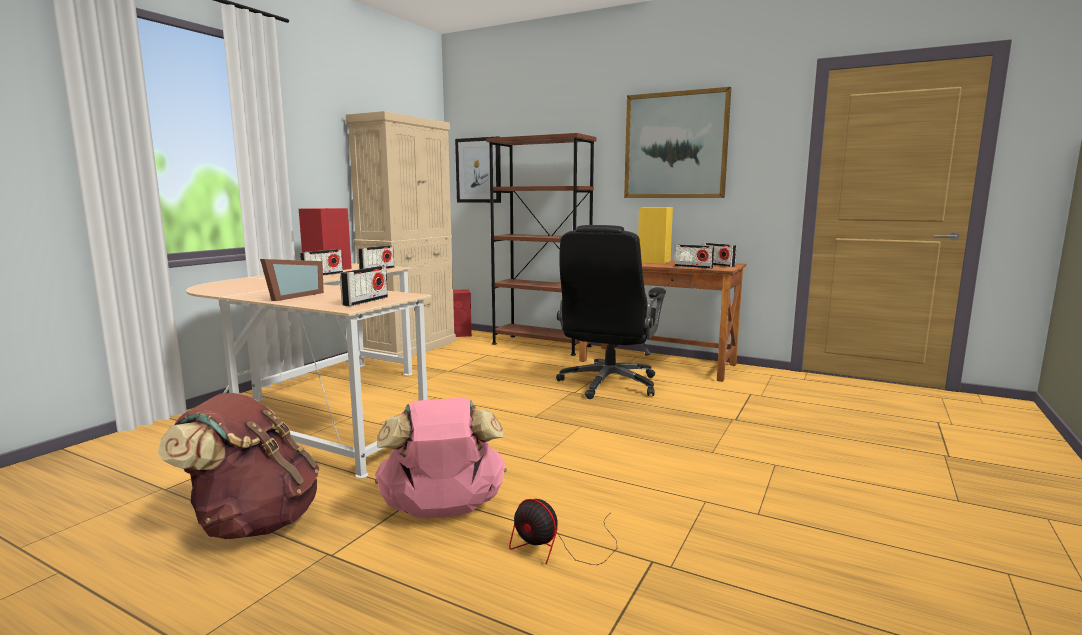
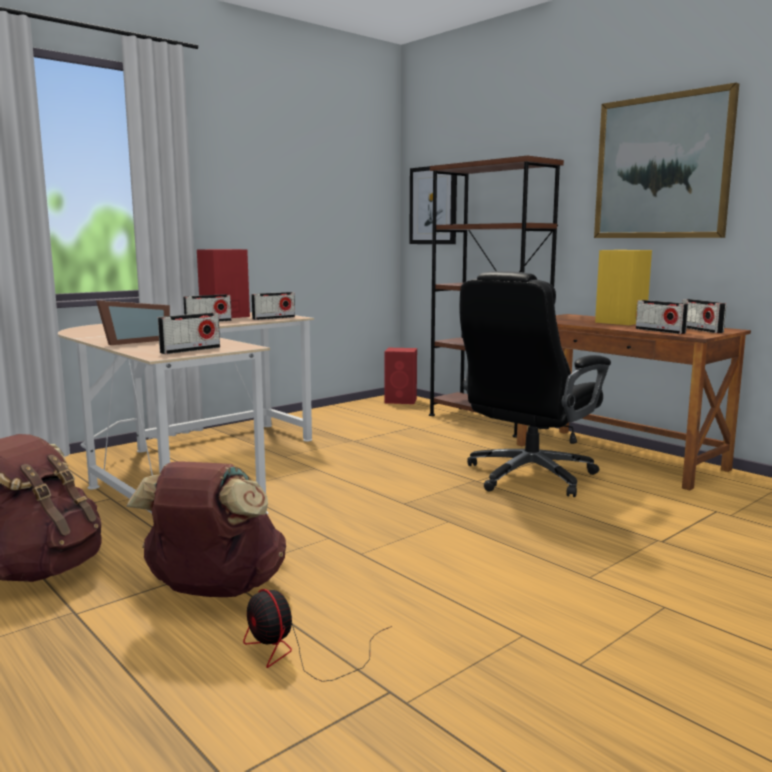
camera: 20 degrees right, 0 degrees up
beige cabinet [346,111,456,357] -> none
pink backpack [375,398,507,518] -> brown backpack [126,461,286,597]

